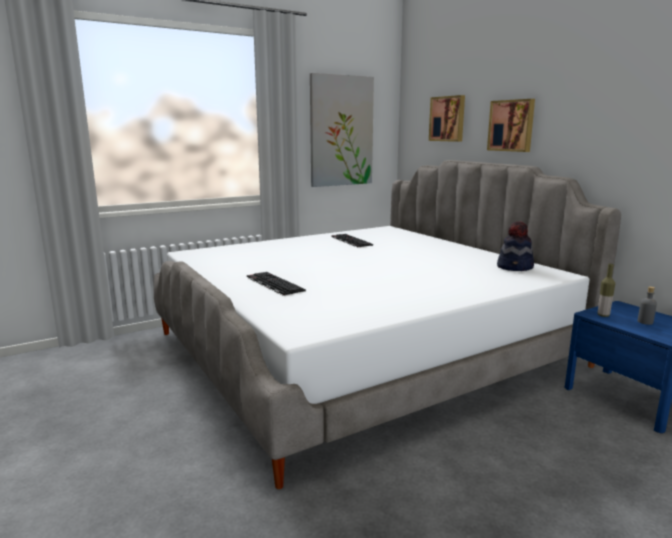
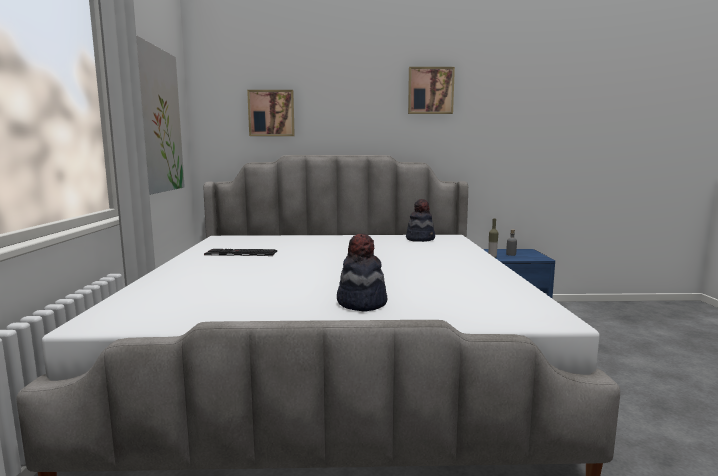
camera: 60 degrees left, 5 degrees down
keyboard [247,272,306,296] -> hat [337,233,388,312]
picture [487,99,535,152] -> picture moved to [408,67,455,114]

